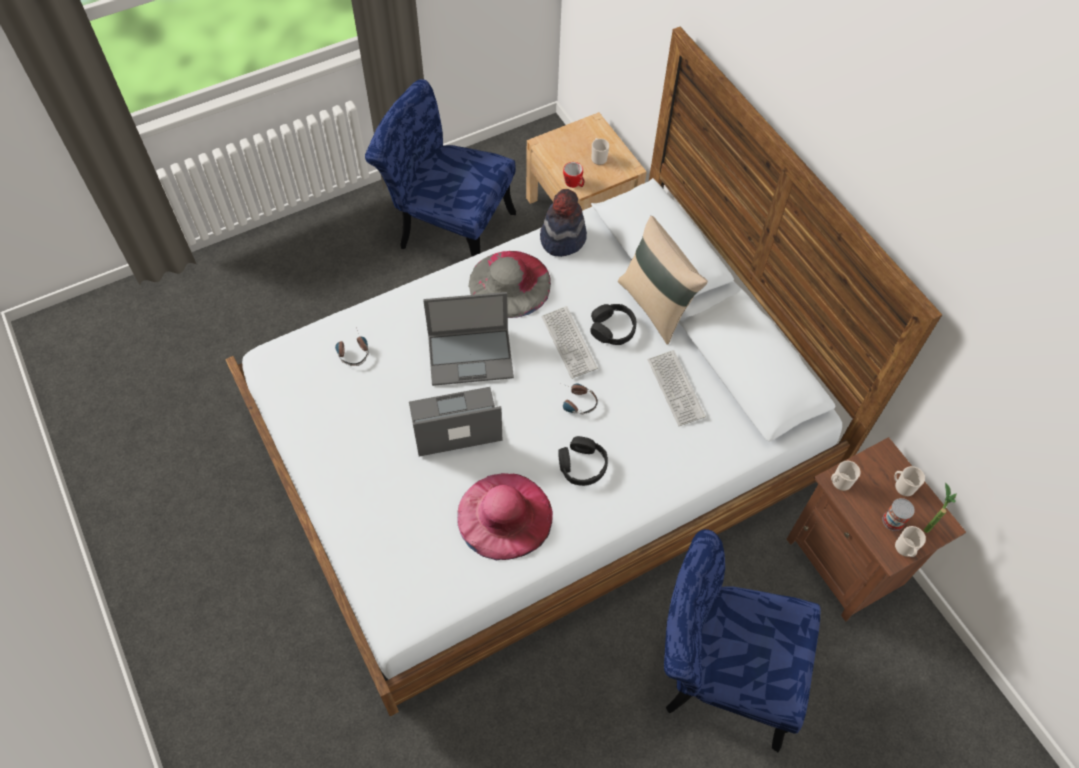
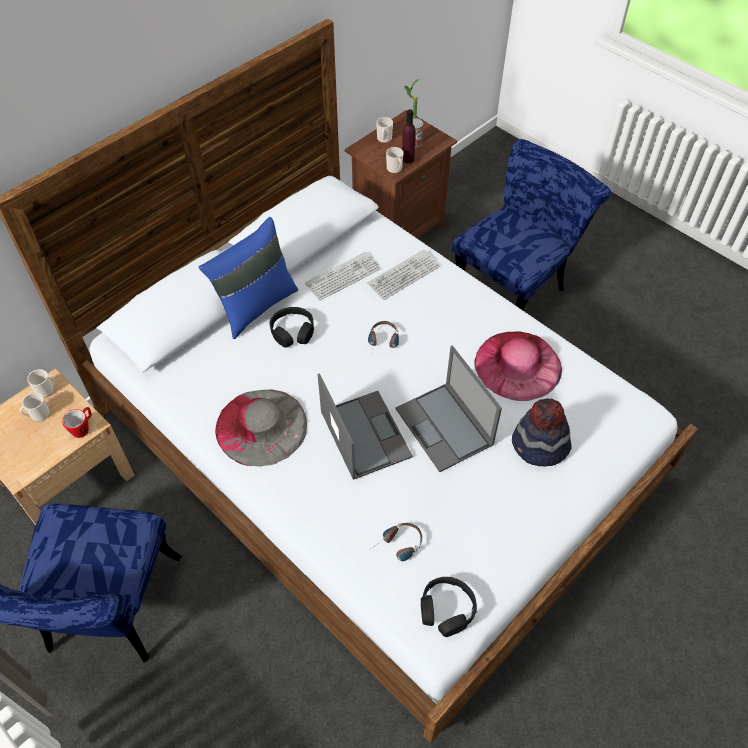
camera: 105 degrees left, 5 degrees down
hat [540,189,587,257] -> hat moved to [512,398,572,467]
keyboard [541,306,598,379] -> keyboard moved to [367,250,440,300]
black headphones [558,436,608,486] -> black headphones moved to [421,577,477,637]
beige pillow [618,216,708,345] -> blue pillow [199,217,298,339]
blue chair [664,529,821,752] -> blue chair turned 135 degrees counterclockwise [452,139,612,310]
mug [895,526,926,557] -> mug moved to [27,369,55,398]
none -> purple bottle [402,109,416,163]

